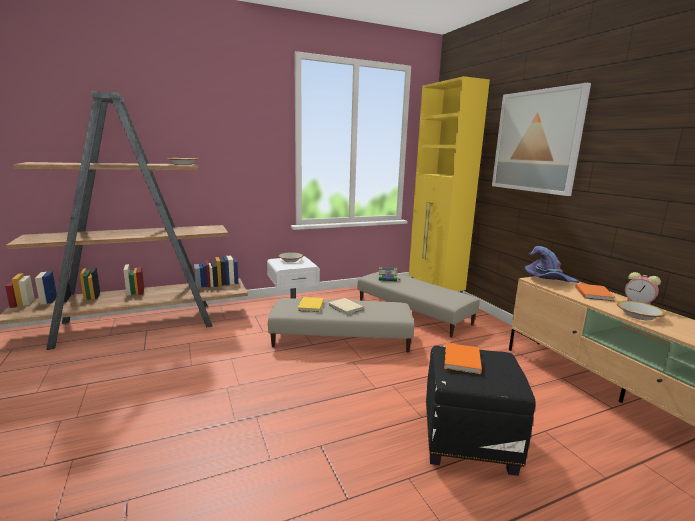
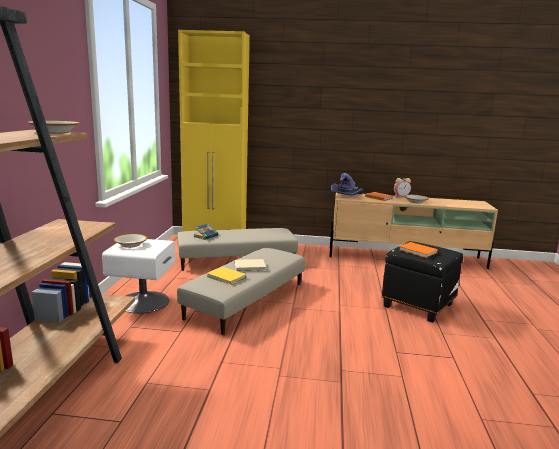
camera: 60 degrees left, 0 degrees up
picture [492,83,591,196] -> none

